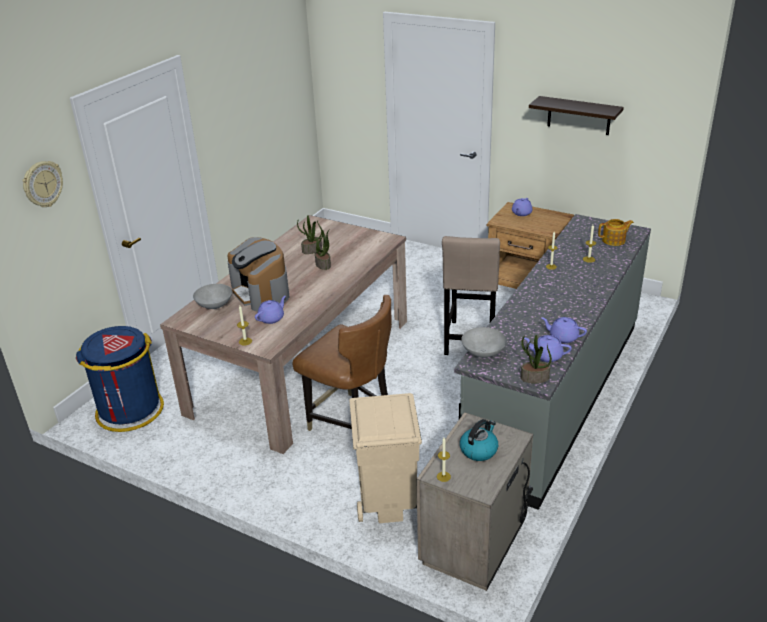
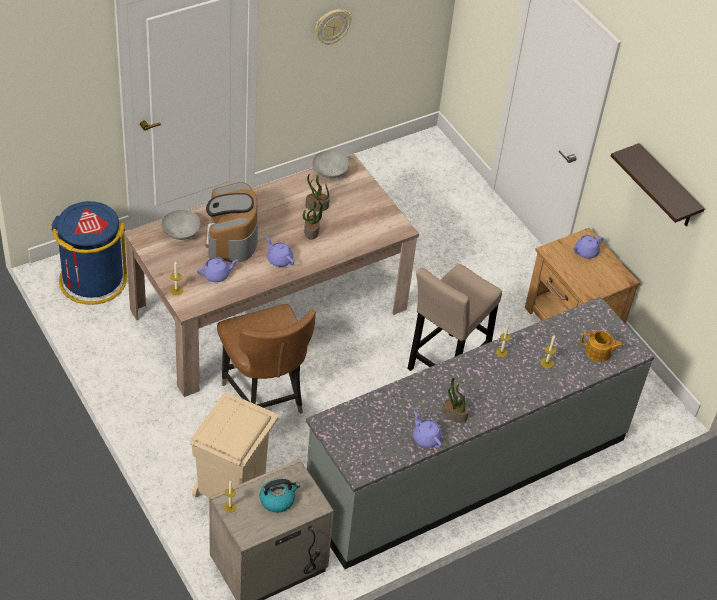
camera: 25 degrees right, 15 degrees up
wall clock [22,161,63,207] -> wall clock moved to [315,9,351,45]
grey bowl [461,327,507,358] -> grey bowl moved to [313,150,350,178]
potted plant [520,335,552,383] -> potted plant moved to [442,378,469,423]
purple teapot [524,335,572,362] -> purple teapot moved to [266,237,294,267]

